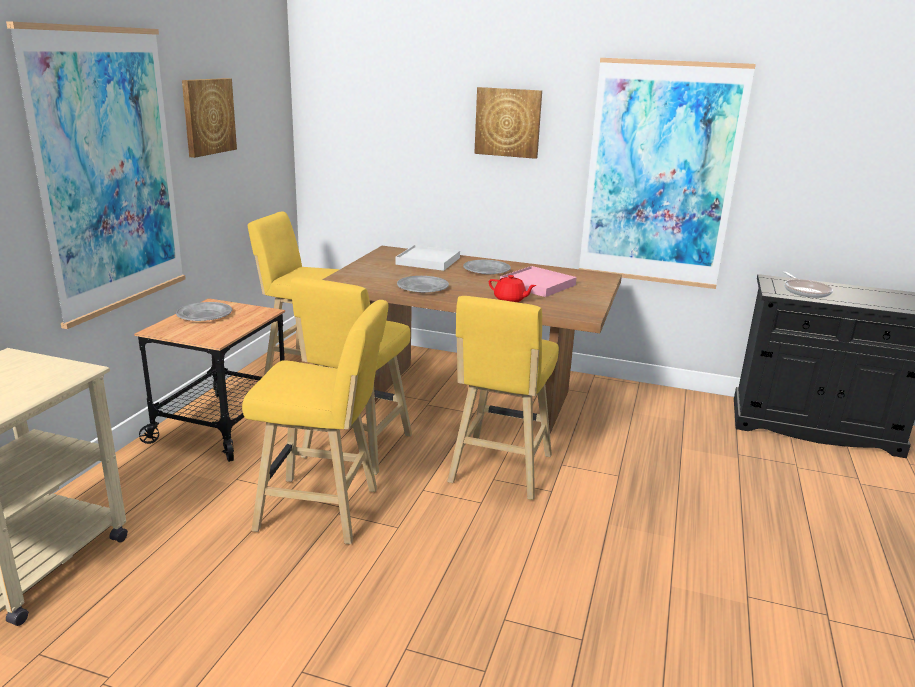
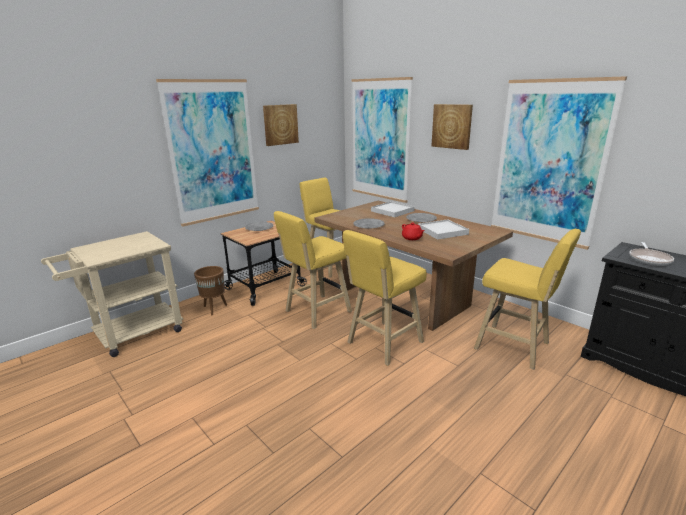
camera: 30 degrees right, 0 degrees up
yellow stool [242,300,388,544] -> yellow stool moved to [474,229,581,370]
pink tray [500,266,577,297] -> white tray [418,219,469,240]
none -> brown planter [194,266,227,315]
none -> picture [352,77,413,203]

